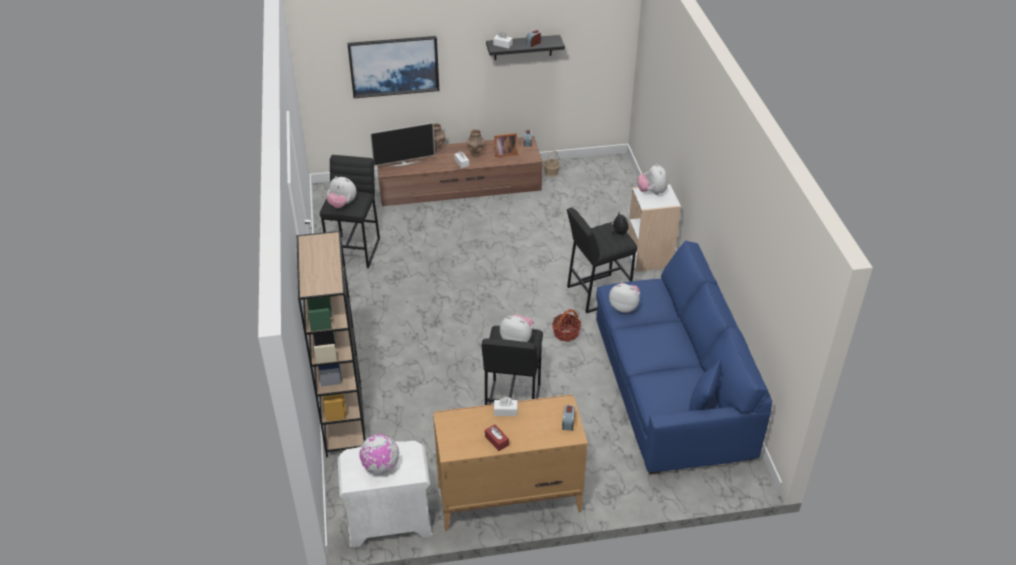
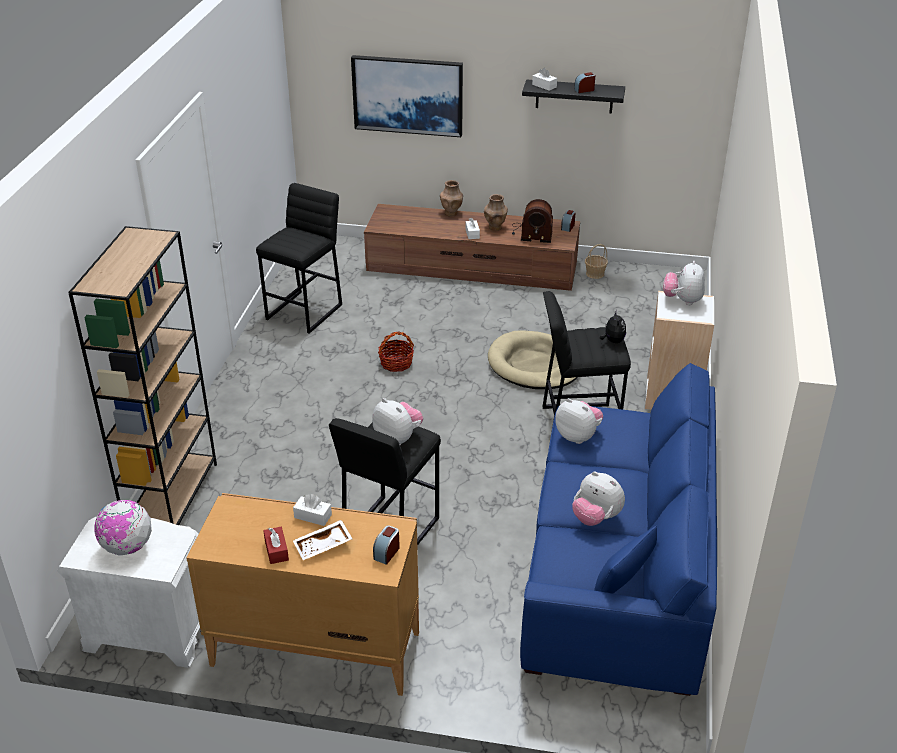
camera: 20 degrees right, 5 degrees down
plush toy [327,176,357,208] -> plush toy moved to [572,471,625,526]
television [370,123,435,167] -> none
picture frame [494,133,518,157] -> radio [512,199,553,243]
basket [552,309,581,342] -> basket moved to [378,331,414,372]
none -> white tray [293,520,352,560]
none -> beige dog bed [488,330,578,389]

